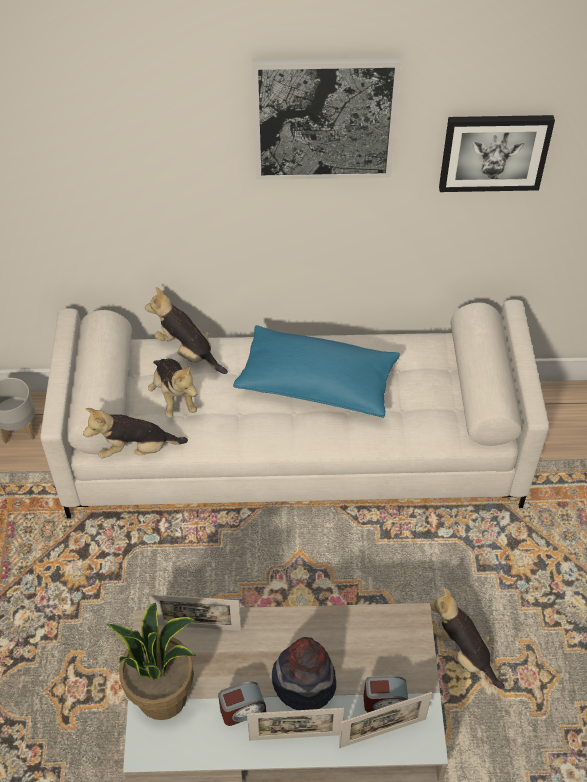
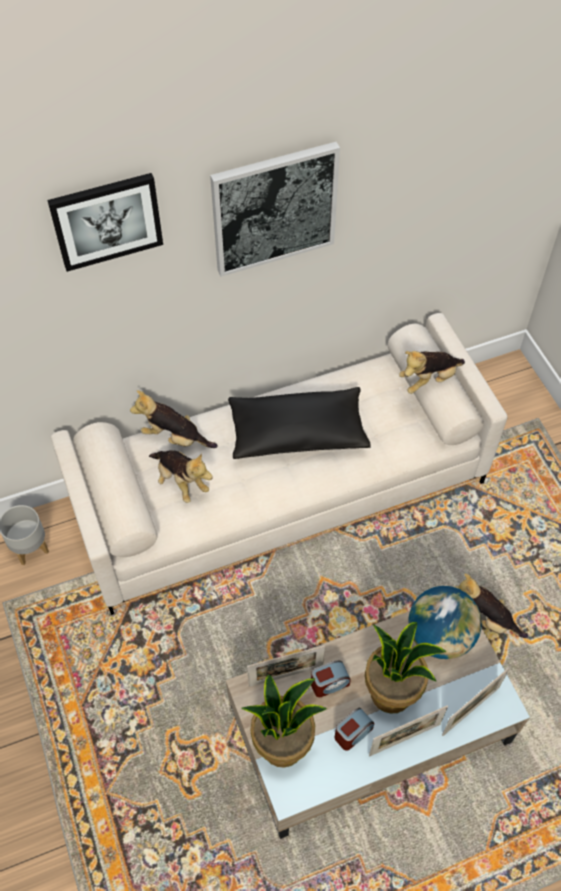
camera: 20 degrees left, 5 degrees up
plush toy [83,408,188,458] -> plush toy moved to [399,351,465,394]
blue pillow [233,325,400,418] -> black pillow [228,387,371,459]
hat [272,637,336,710] -> potted plant [365,622,446,714]
alarm clock [364,676,408,712] -> alarm clock moved to [311,660,351,697]
picture [439,115,555,192] -> picture moved to [47,173,163,272]
none -> globe [409,586,482,659]

